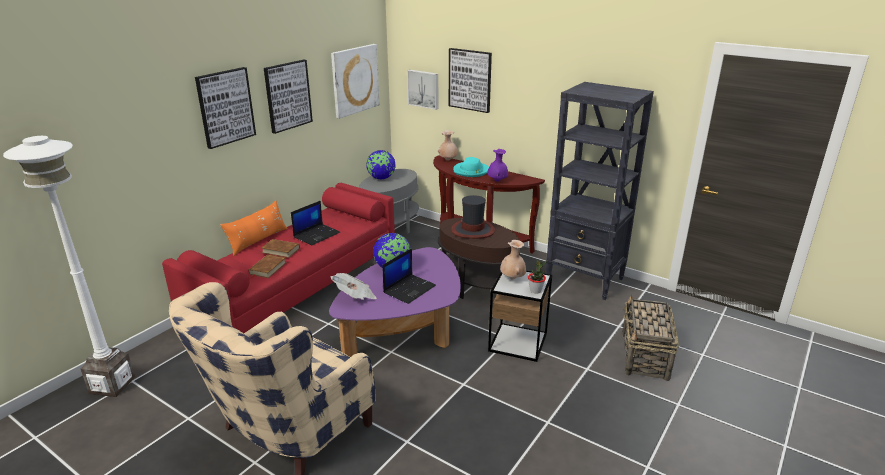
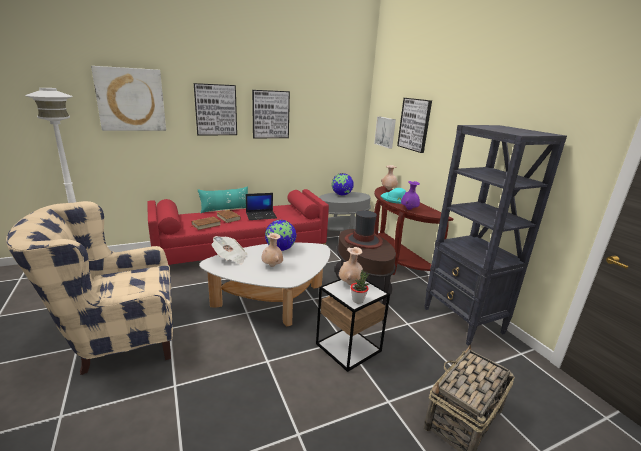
camera: 30 degrees right, 5 degrees down
orange pillow [220,200,288,256] -> turquoise pillow [198,186,248,213]
purple coffee table [329,247,461,357] -> white coffee table [199,242,330,326]
picture [331,44,380,119] -> picture moved to [91,66,166,131]
laptop [382,248,436,304] -> beige vase [261,233,283,267]

